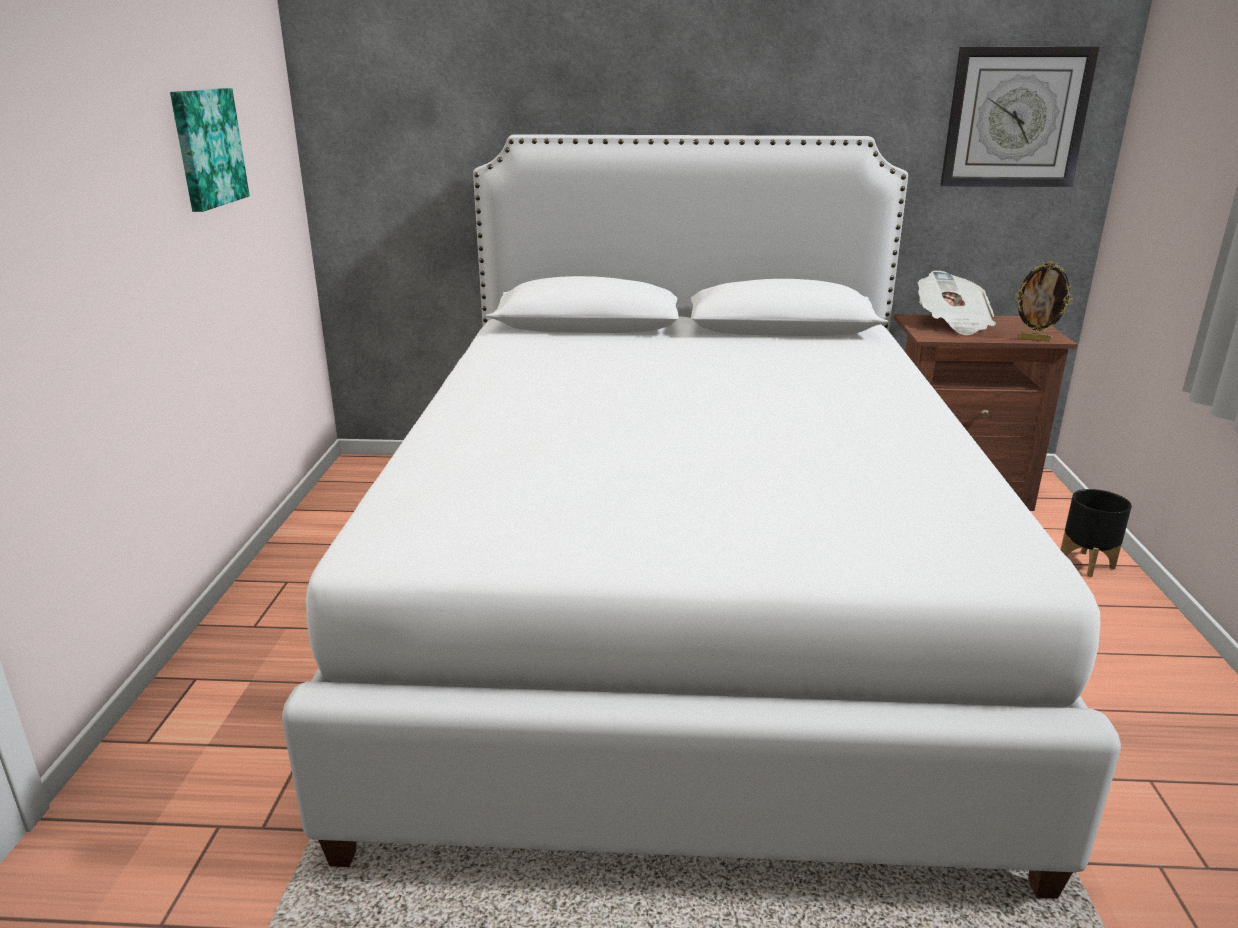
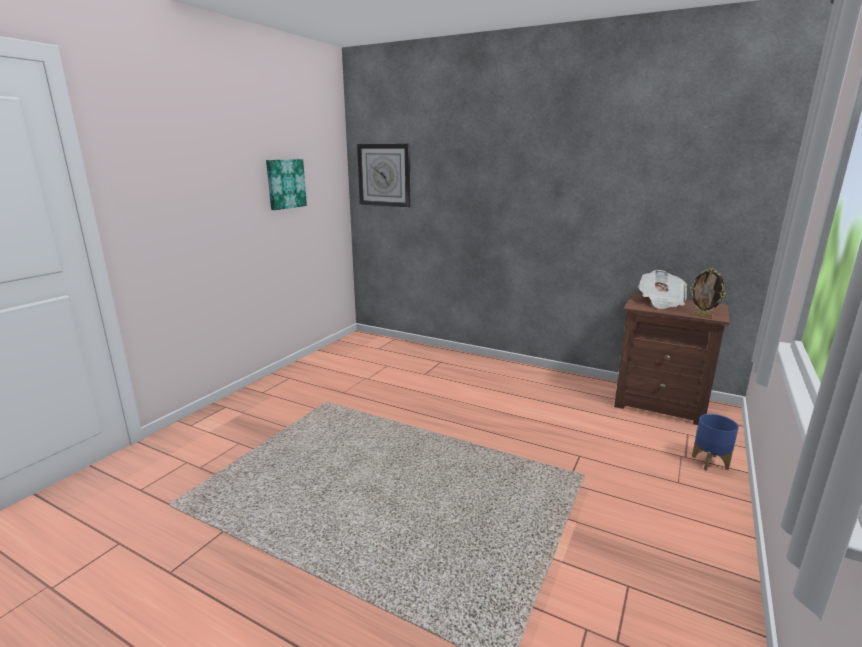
camera: 25 degrees right, 5 degrees down
white bed [282,134,1121,899] -> none
wall clock [941,47,1099,187] -> wall clock moved to [357,144,411,207]
black planter [1060,489,1132,577] -> blue planter [692,414,739,471]

